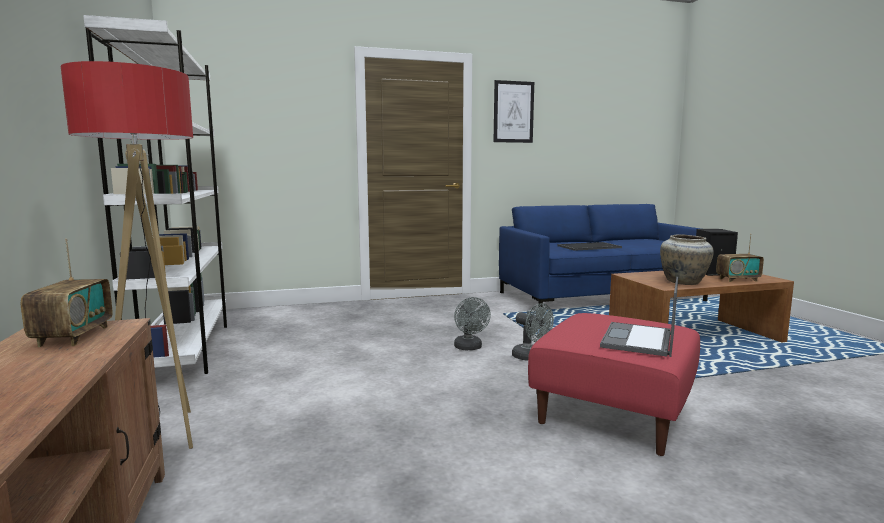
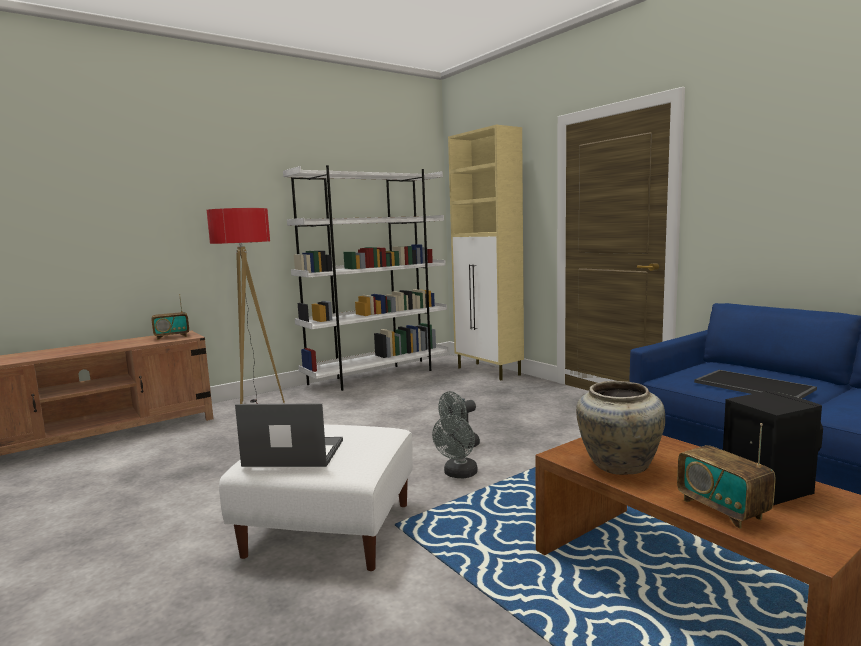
camera: 70 degrees right, 0 degrees up
picture [494,80,534,143] -> none
red ottoman [528,313,700,456] -> white ottoman [219,425,413,571]
none -> beige cabinet [448,125,524,380]

